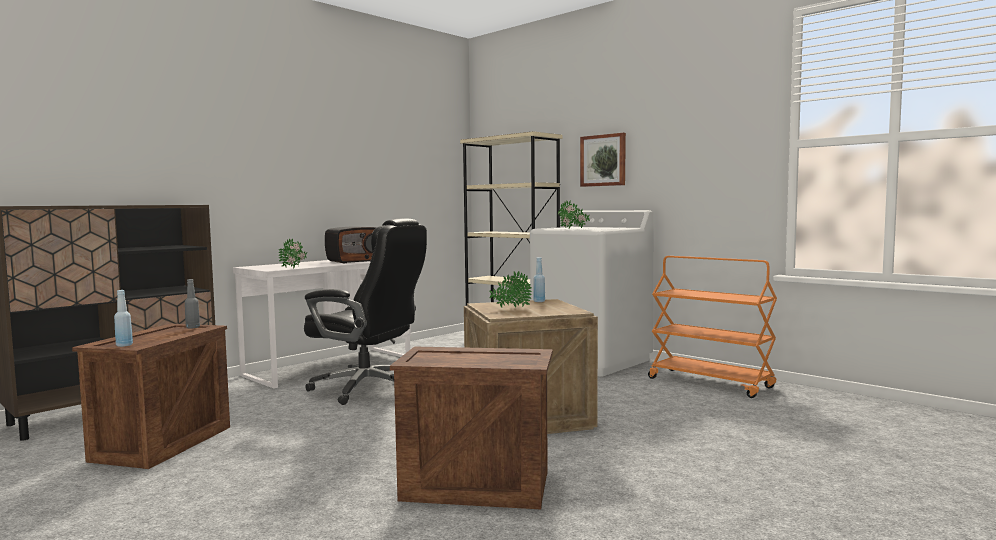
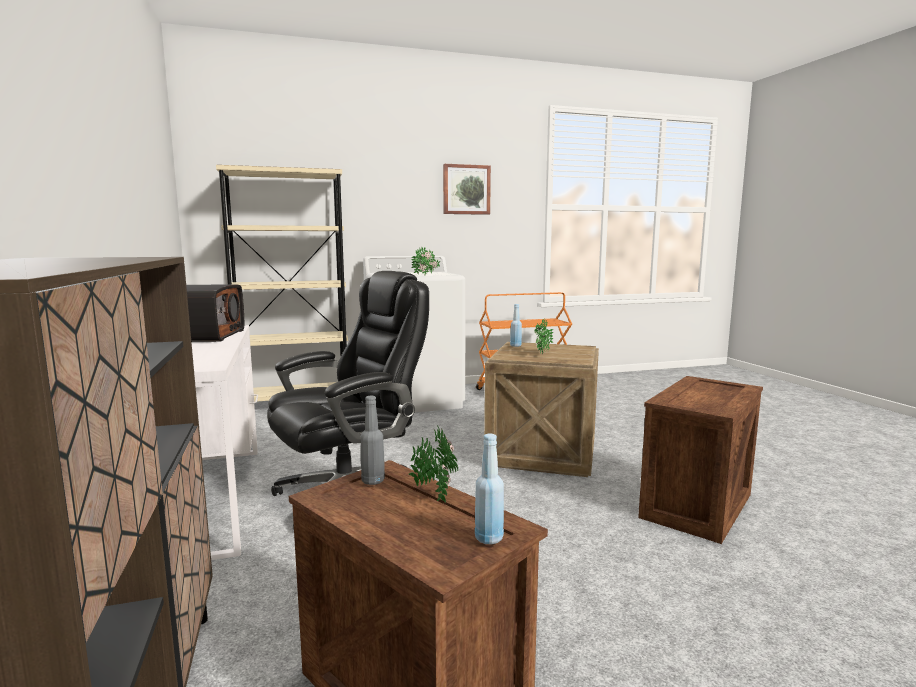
camera: 60 degrees left, 5 degrees up
potted plant [278,238,307,269] -> potted plant moved to [409,427,458,502]
picture [580,133,626,187] -> picture moved to [443,164,491,215]

